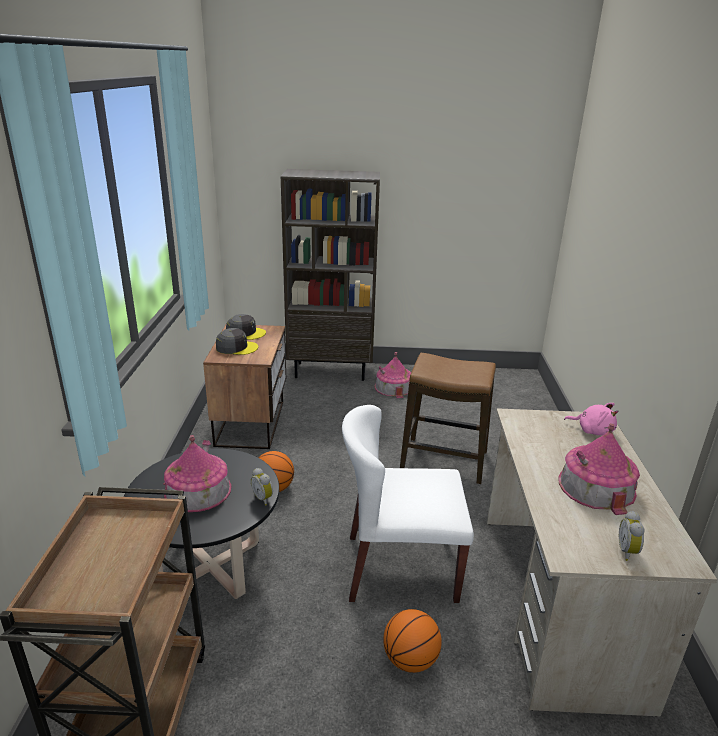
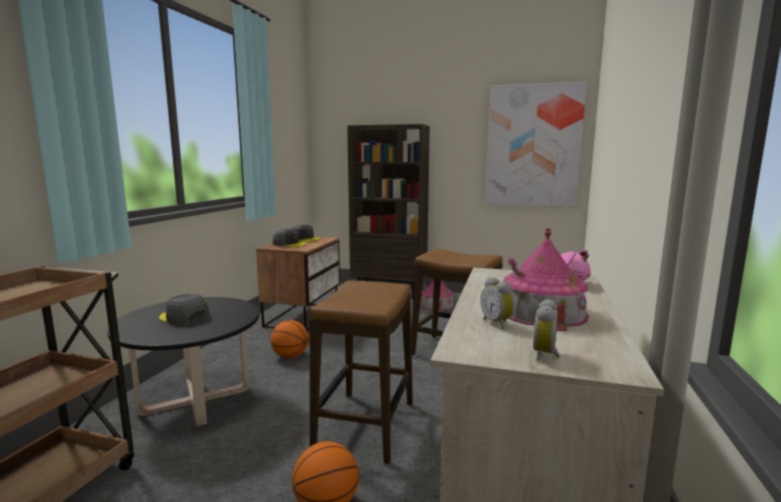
camera: 15 degrees right, 15 degrees down
toy house [163,435,231,512] -> grey cap [159,294,209,325]
alarm clock [251,468,273,506] -> alarm clock moved to [480,277,514,329]
white chair [342,405,474,603] -> stool [309,280,413,464]
none -> picture [485,82,587,207]

